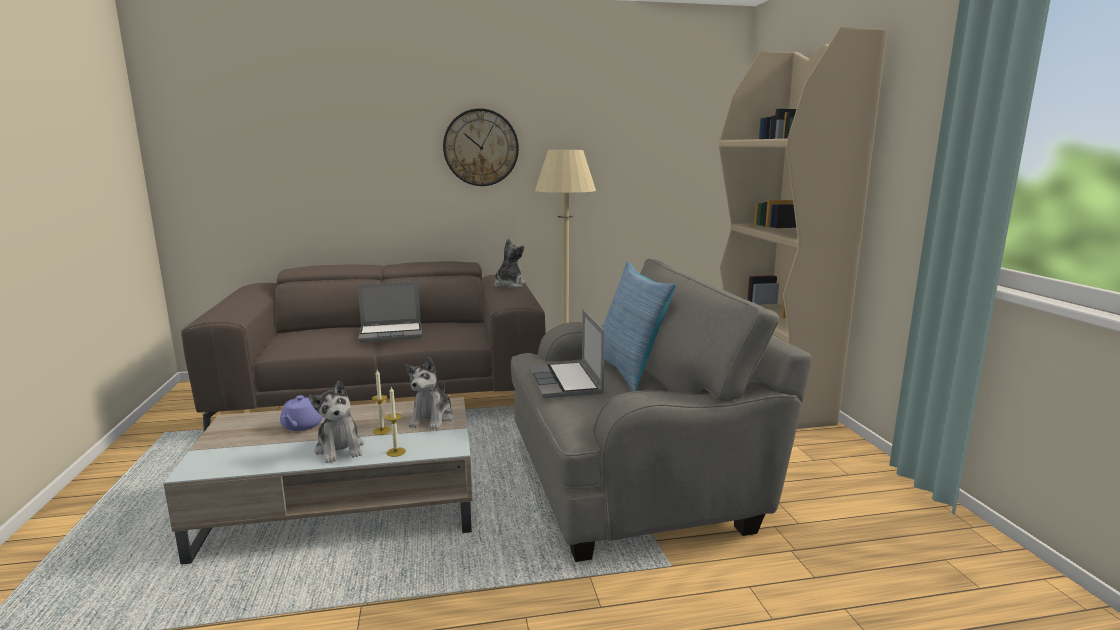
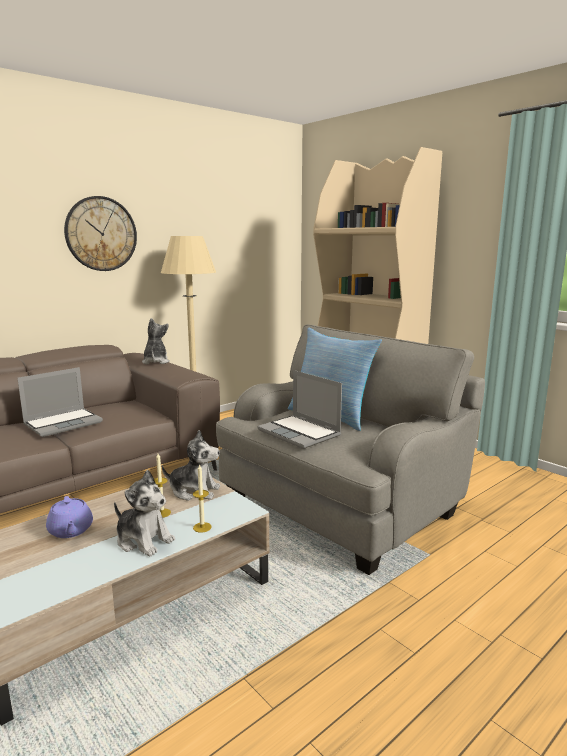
camera: 30 degrees left, 0 degrees up
plush toy [405,357,454,430] -> plush toy turned 60 degrees counterclockwise [161,430,220,501]

